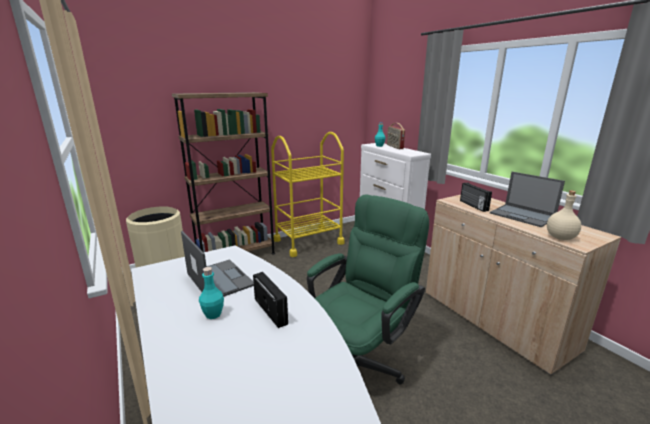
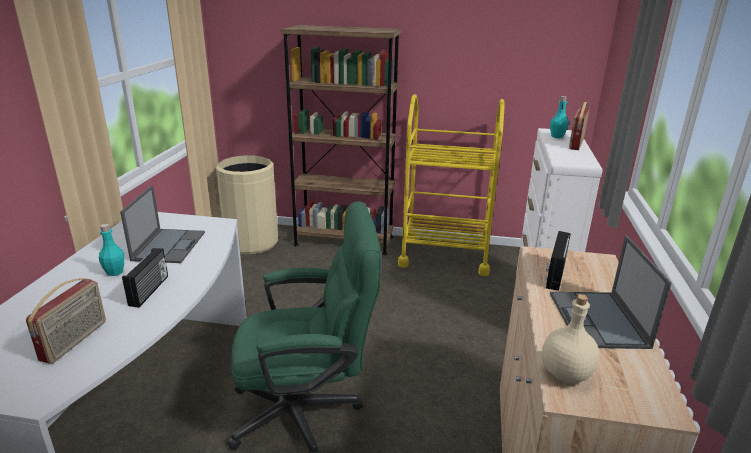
camera: 40 degrees right, 5 degrees up
none -> radio [26,278,106,364]

